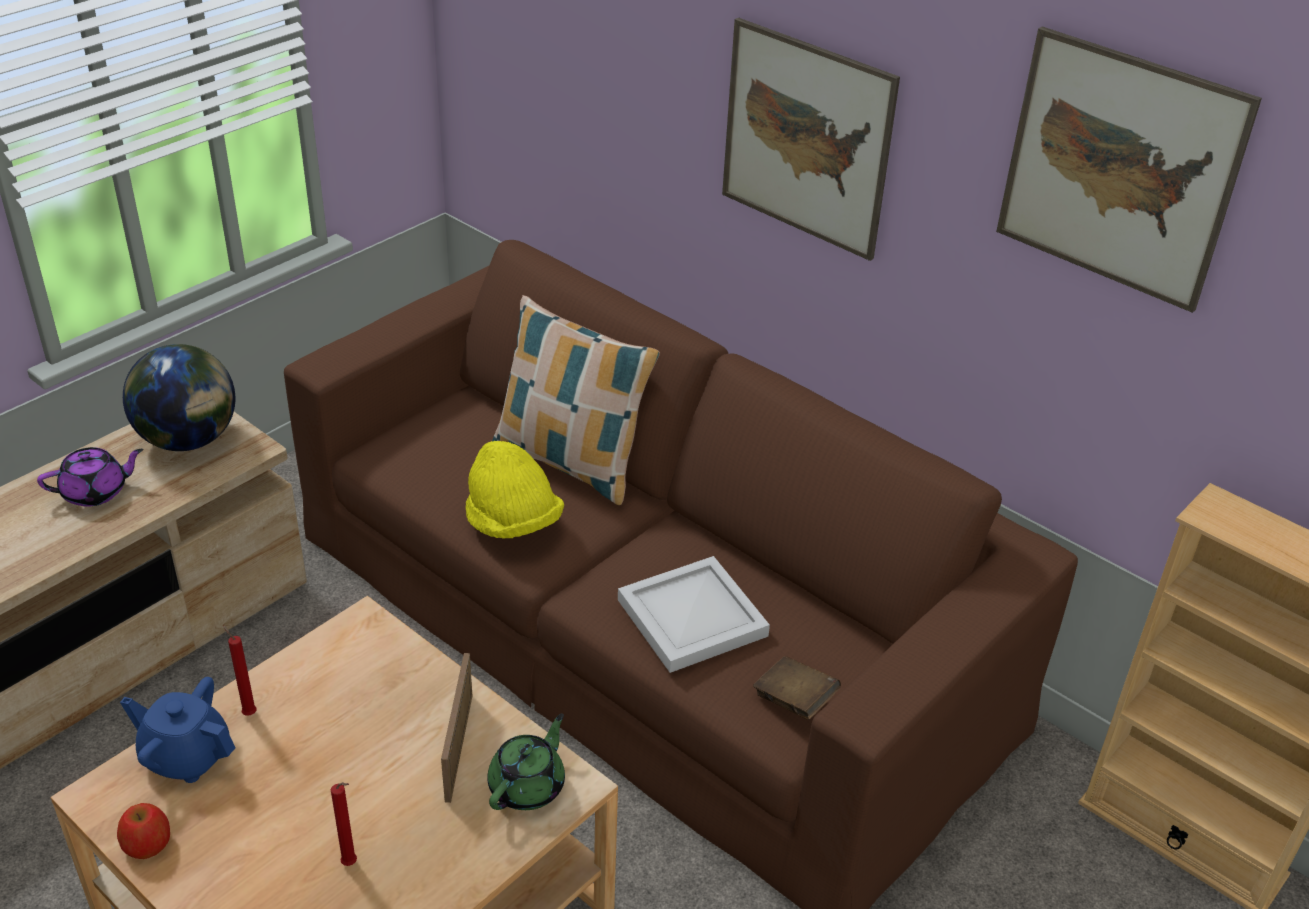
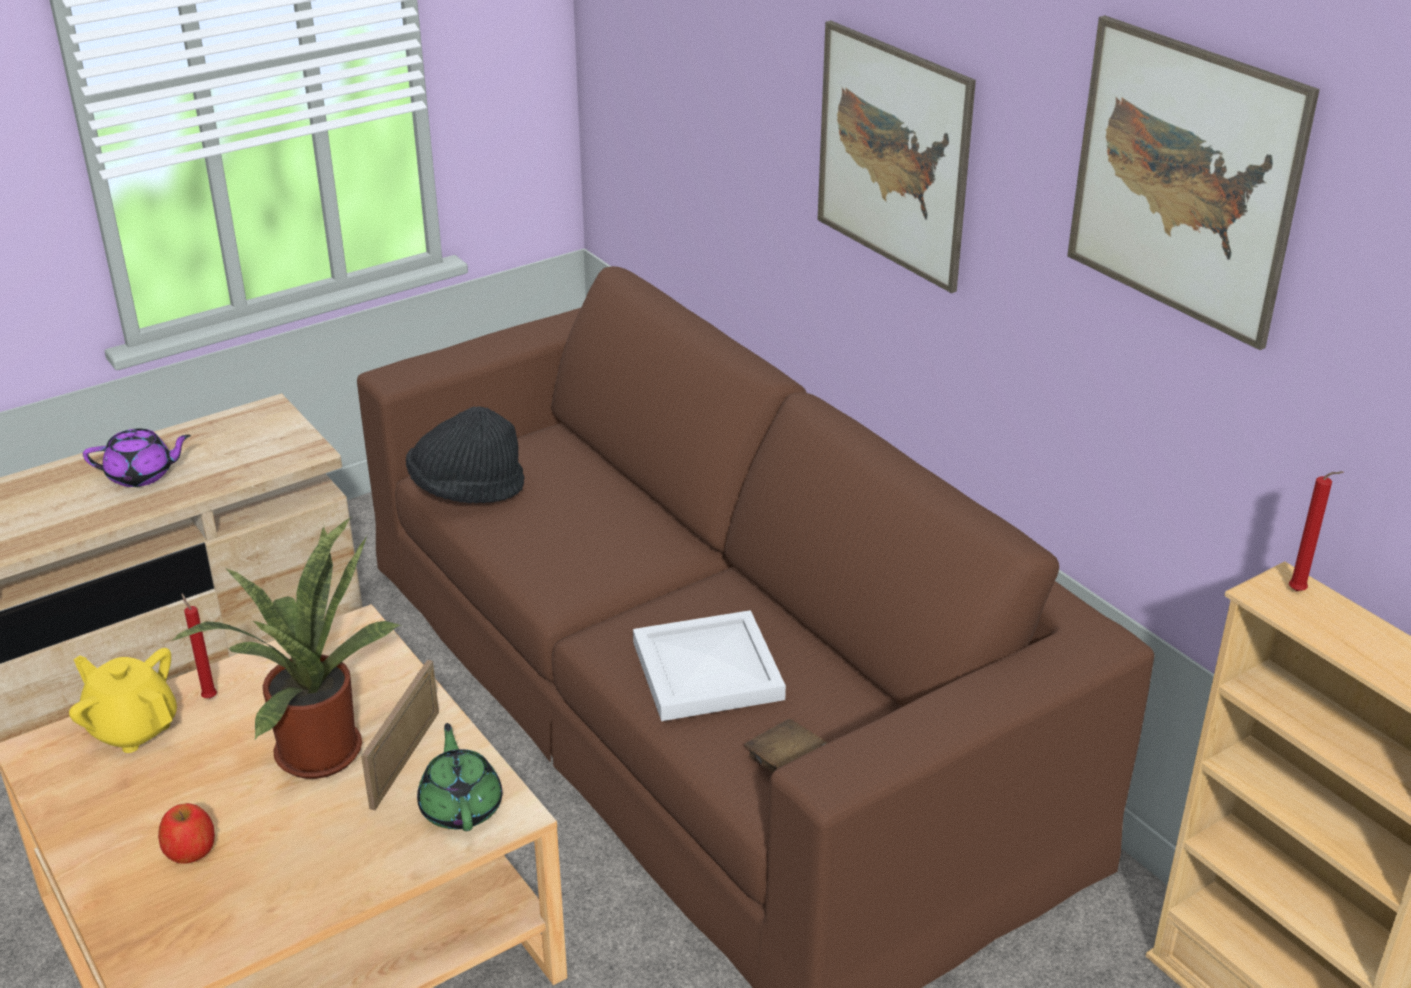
camera: 15 degrees right, 5 degrees down
apple [117,803,170,859] -> apple moved to [158,803,215,864]
blue teapot [120,677,236,783] -> yellow teapot [69,648,177,753]
globe [123,344,235,451] -> none
red candle [331,782,357,866] -> red candle moved to [1289,471,1344,591]
yellow hat [466,441,564,539] -> none
green teapot [487,714,565,810] -> green teapot turned 60 degrees counterclockwise [417,723,502,831]
pillow [492,295,660,505] -> none
none -> potted plant [170,518,401,779]
none -> black hat [406,406,525,503]

